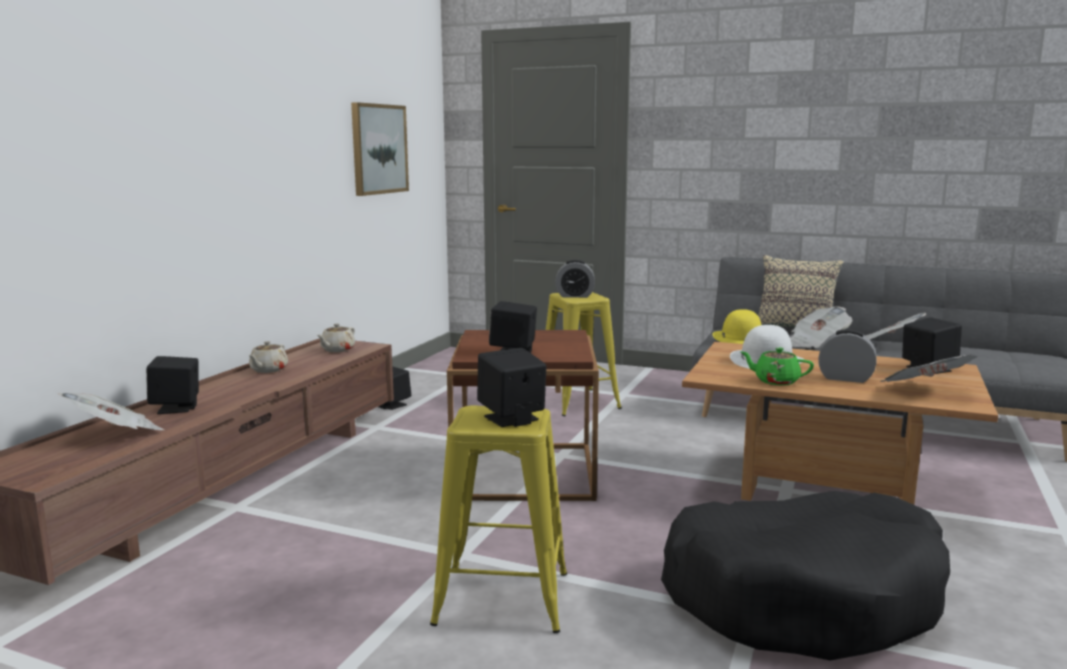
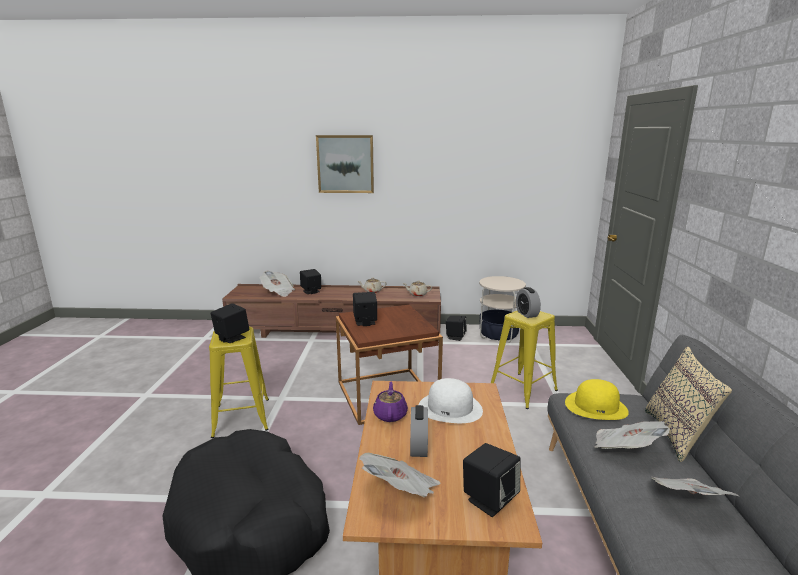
camera: 70 degrees right, 5 degrees up
picture [351,102,409,196] -> picture moved to [316,135,374,193]
green teapot [741,347,814,385] -> purple teapot [373,382,408,422]
none -> beige side table [479,276,526,343]

